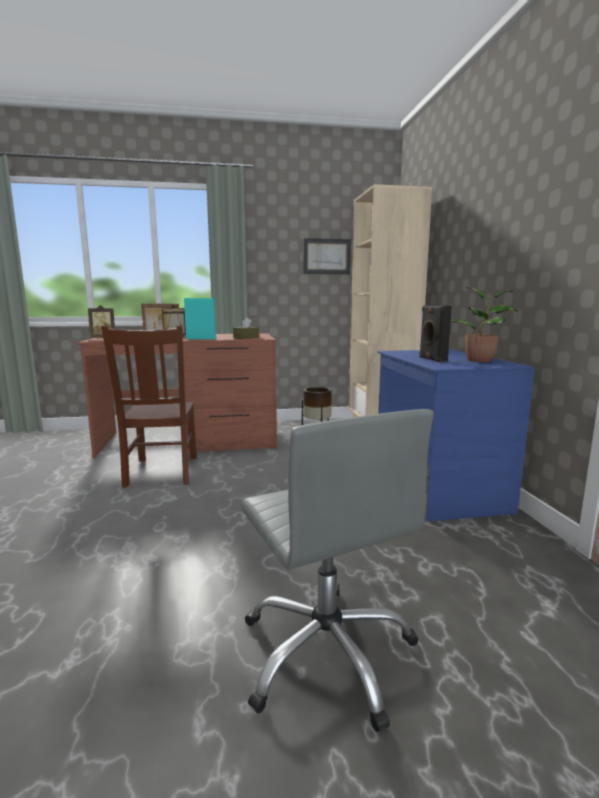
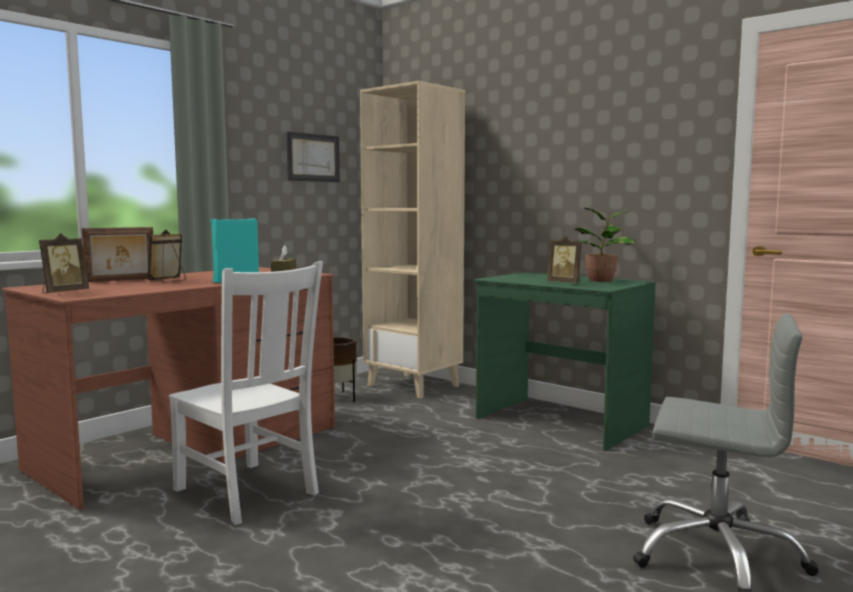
camera: 40 degrees left, 5 degrees down
brown chair [101,325,197,488] -> white chair [169,261,323,525]
blue desk [378,350,535,521] -> green desk [473,272,656,451]
black speaker [419,305,452,362] -> picture frame [547,236,582,283]

